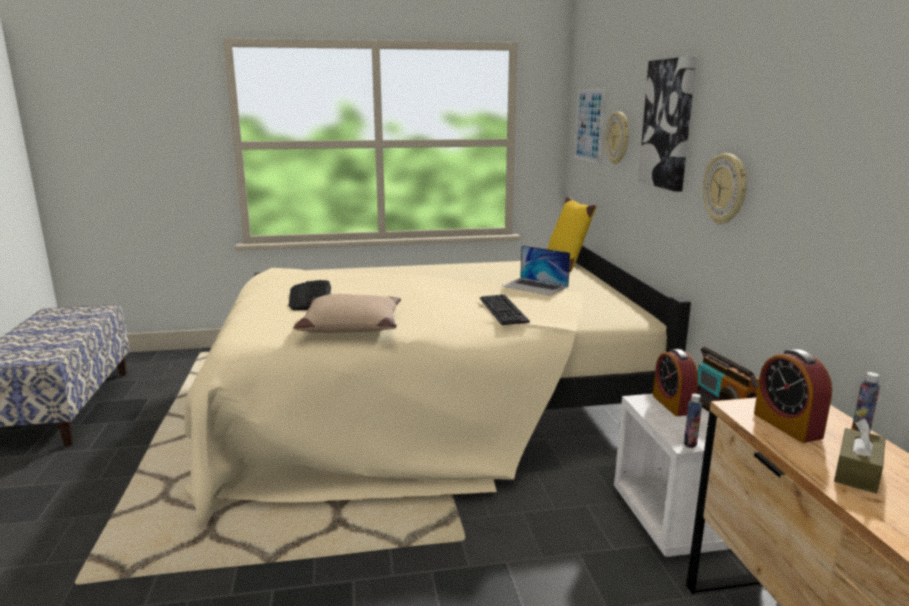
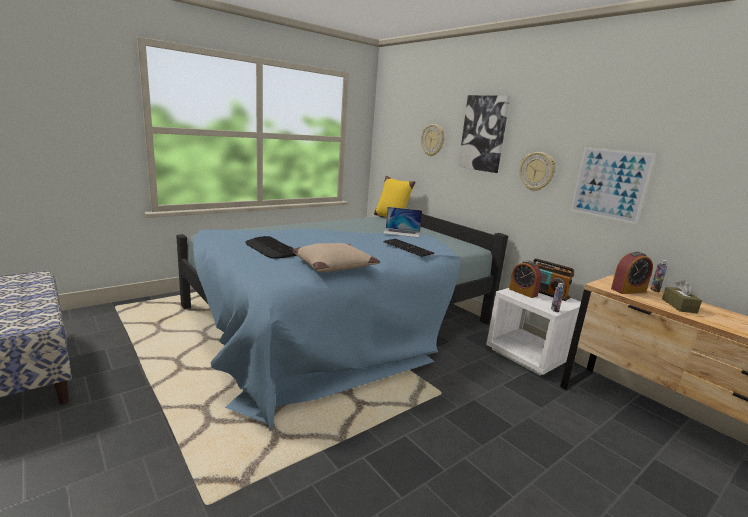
camera: 30 degrees left, 0 degrees up
beige bed [184,245,691,525] -> blue bed [176,214,508,432]
picture [574,88,605,164] -> picture moved to [570,147,656,225]
alarm clock [754,349,832,443] -> alarm clock turned 60 degrees counterclockwise [611,252,653,294]

